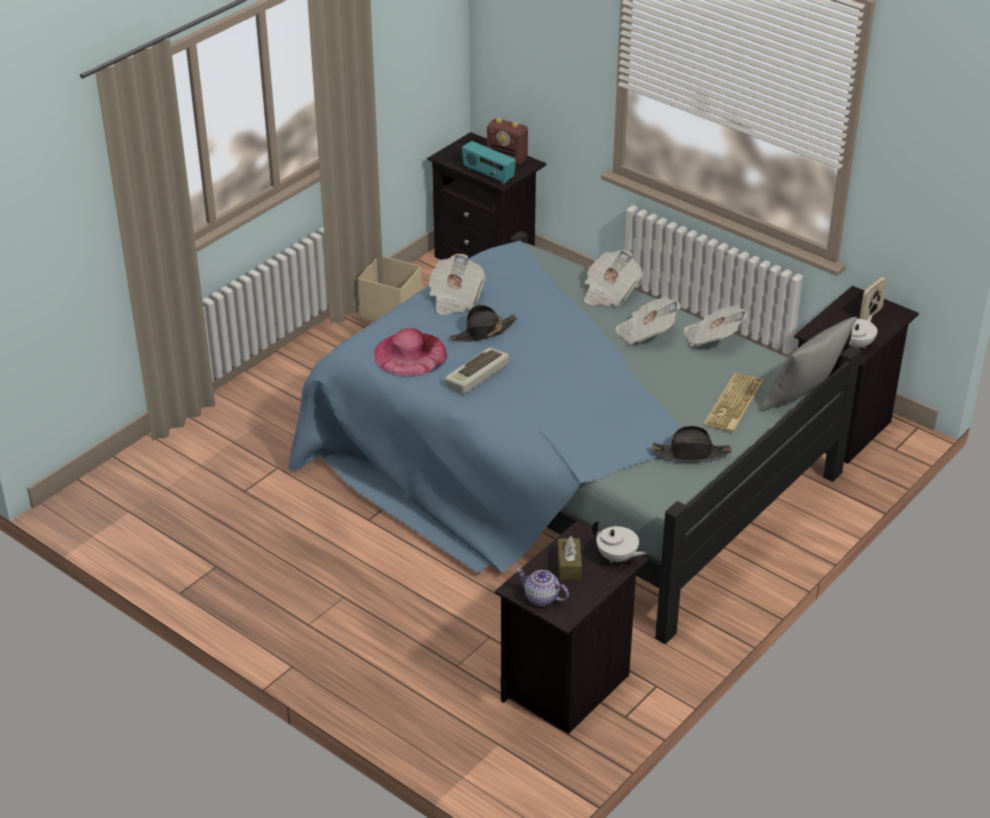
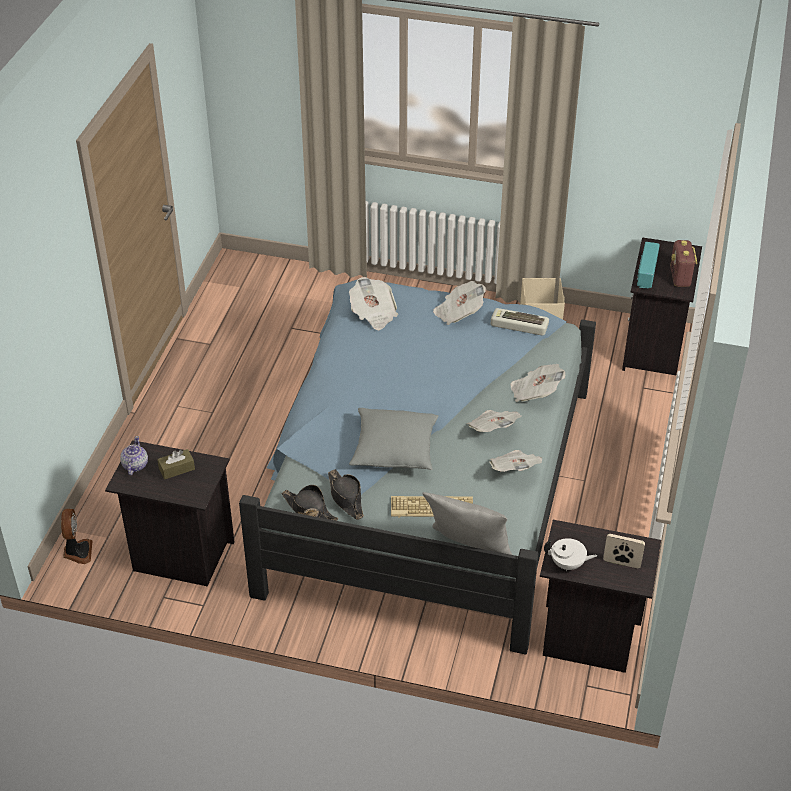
camera: 65 degrees right, 5 degrees up
pink hat [374,328,447,377] -> newspaper [349,277,398,330]
keyboard [445,348,509,394] -> keyboard moved to [491,308,549,336]
black hat [450,305,517,342] -> black hat moved to [282,485,338,521]
white teapot [592,520,647,563] -> none
none -> fan [61,509,93,564]
none -> grey pillow [349,408,438,470]

